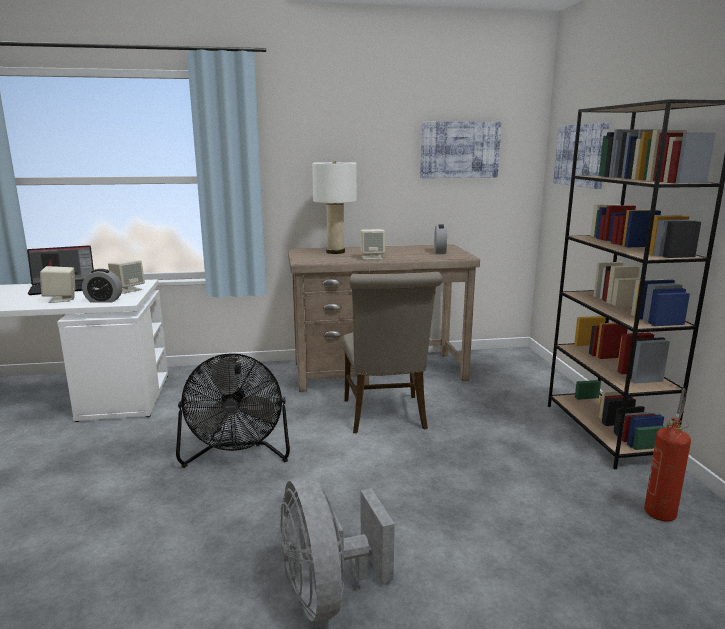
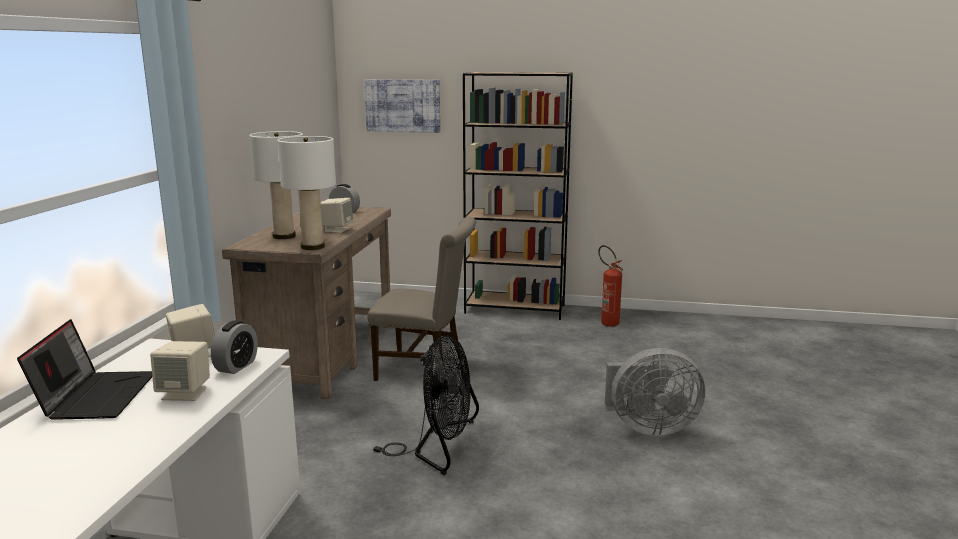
camera: 70 degrees left, 0 degrees up
picture [420,121,502,178] -> none
none -> white table lamp [277,136,336,250]

